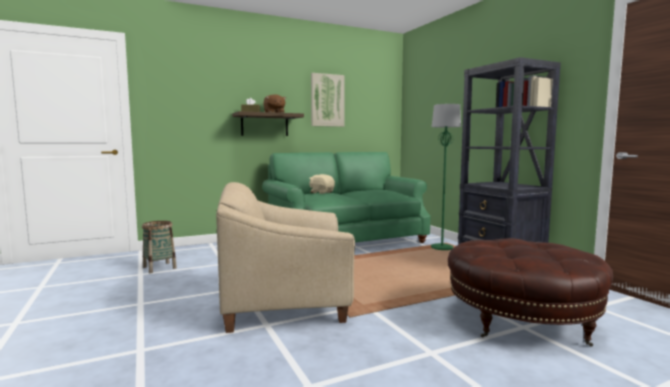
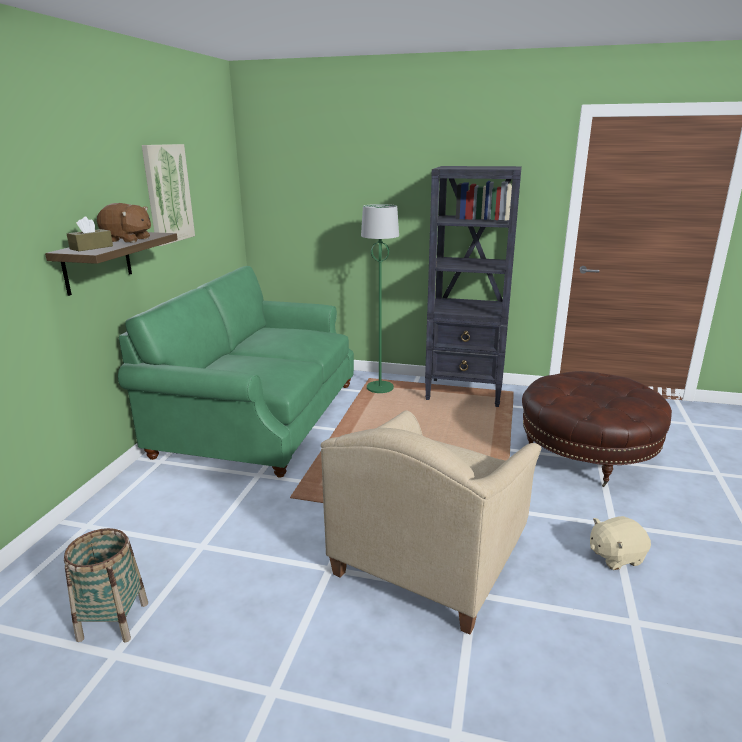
camera: 50 degrees left, 15 degrees up
beige plush toy [309,174,335,194] -> beige plush toy moved to [590,516,651,570]

